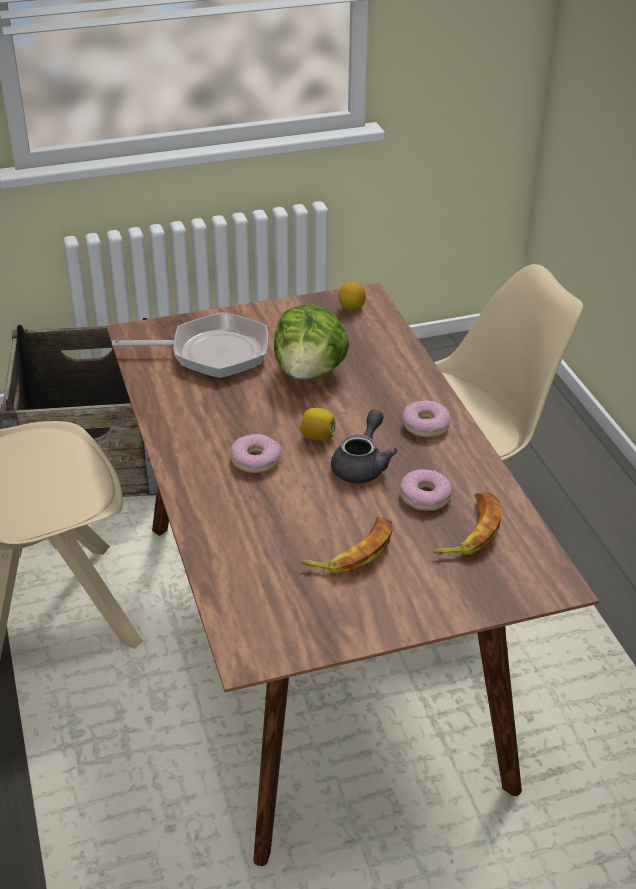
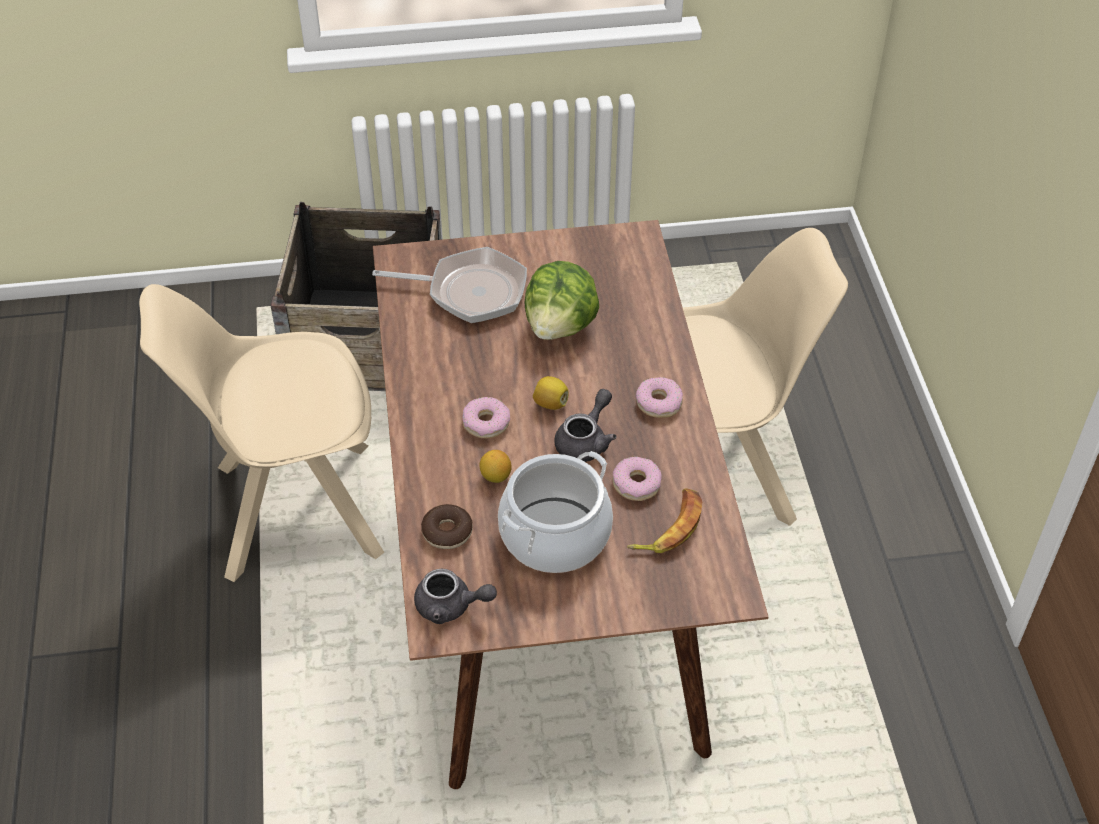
camera: 10 degrees right, 10 degrees up
banana [301,517,393,574] -> cooking pot [498,451,613,573]
lemon [338,282,366,311] -> lemon moved to [479,450,512,483]
none -> grey teapot [414,569,497,624]
none -> donut [421,504,473,549]

